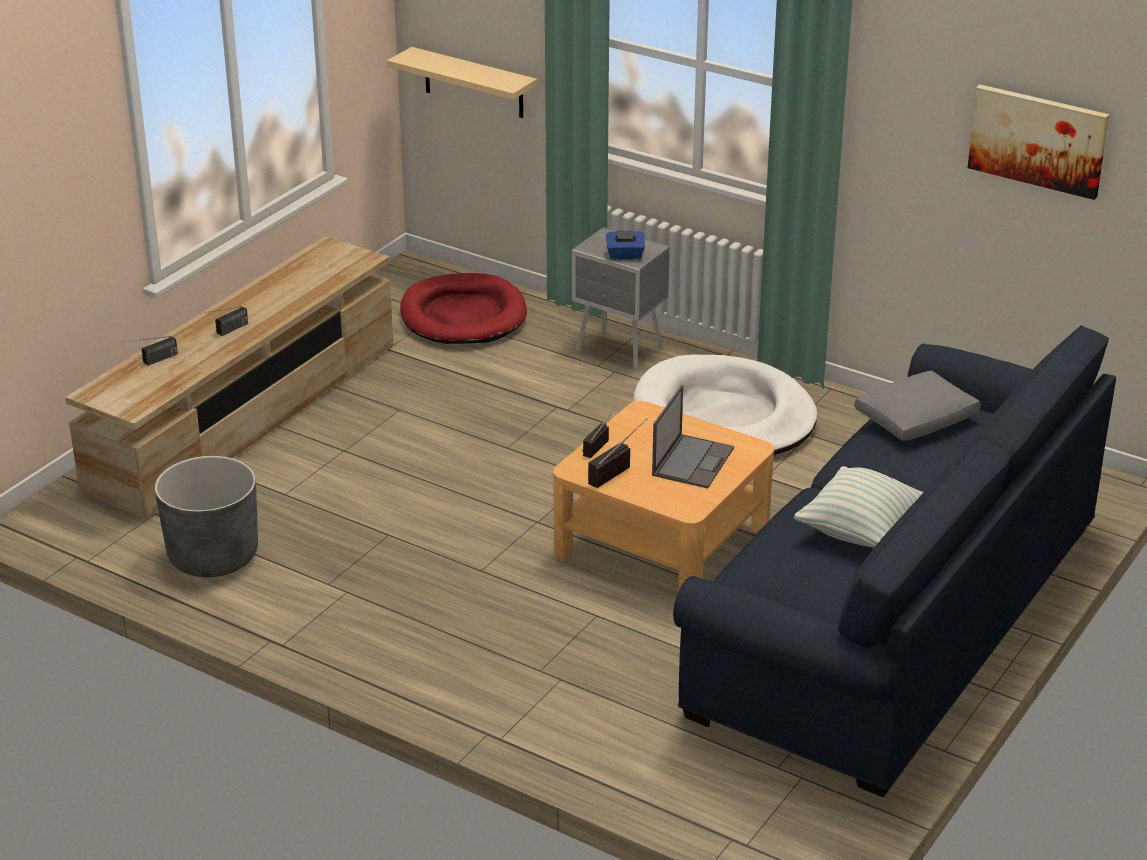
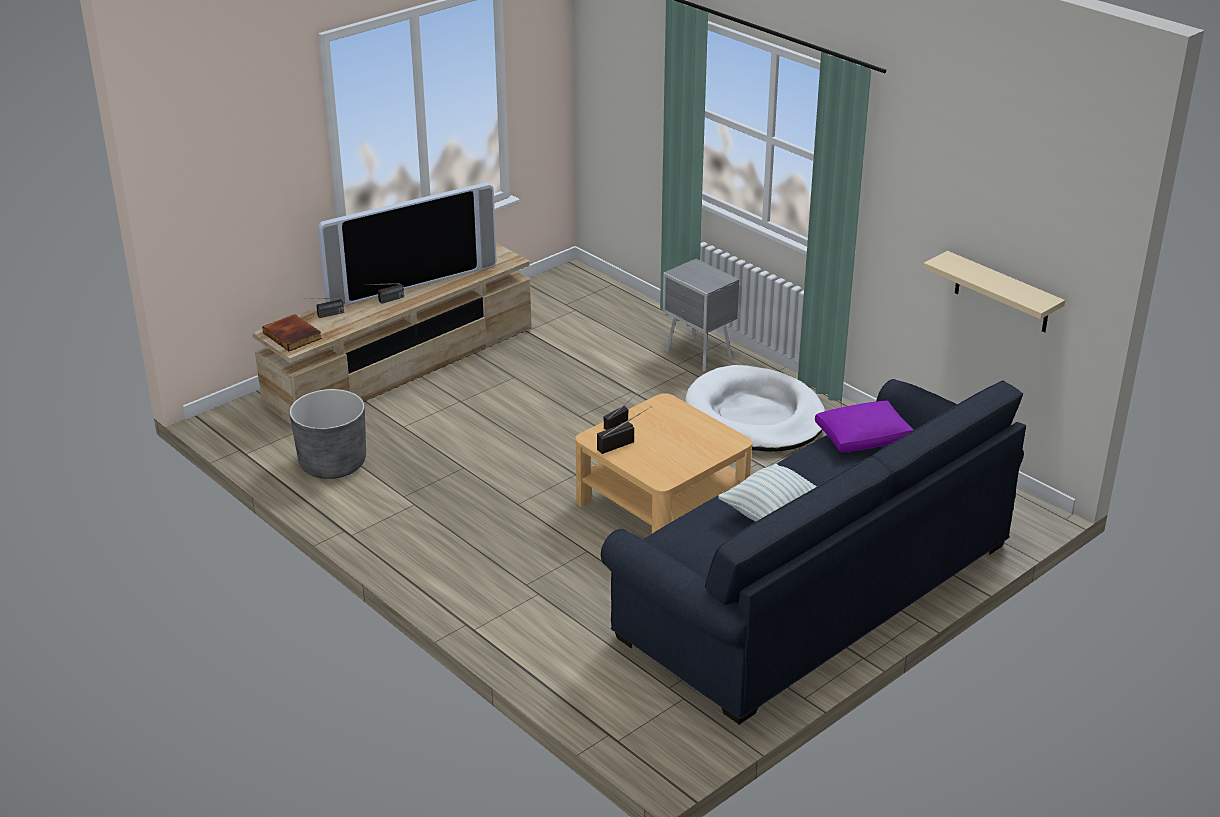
camera: 15 degrees right, 0 degrees up
beige shelf [387,47,537,118] -> beige shelf moved to [923,251,1065,333]
red dog bed [400,273,527,344] -> none
blue tissue box [606,230,645,260] -> none
laptop [652,385,734,488] -> none
grey pillow [855,371,981,441] -> purple pillow [815,401,914,452]
picture [968,84,1109,200] -> none
none -> book [262,314,322,351]
none -> television [318,182,497,306]

